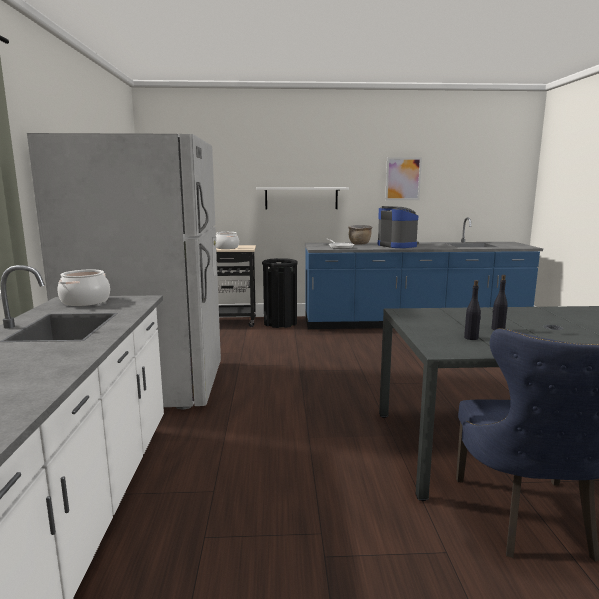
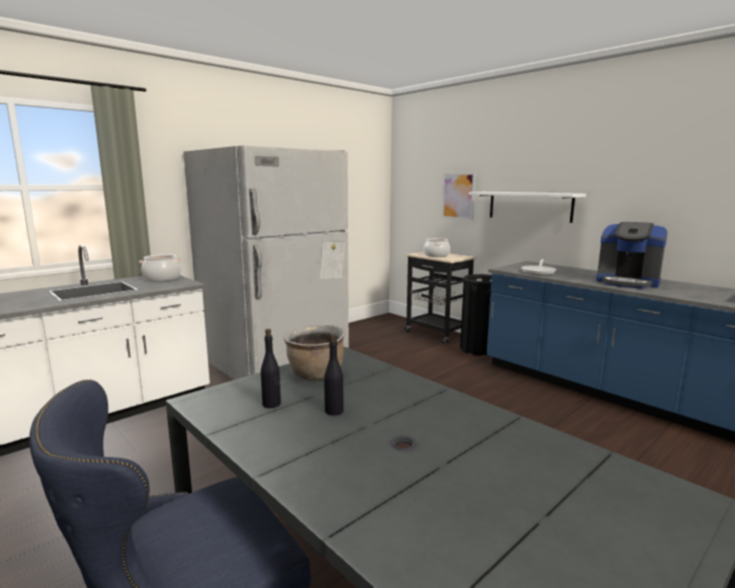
camera: 50 degrees right, 0 degrees up
brown cooking pot [348,225,373,245] -> brown cooking pot moved to [284,325,345,380]
coffee machine [378,206,419,248] -> coffee machine turned 105 degrees clockwise [596,222,667,289]
picture [385,157,422,200] -> picture moved to [442,173,475,220]

